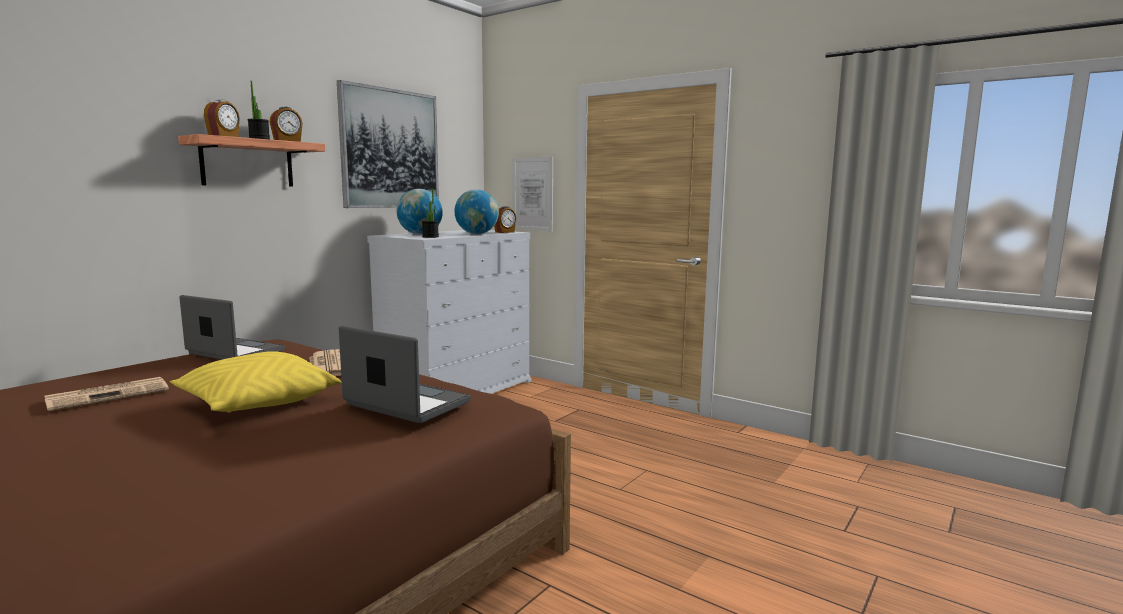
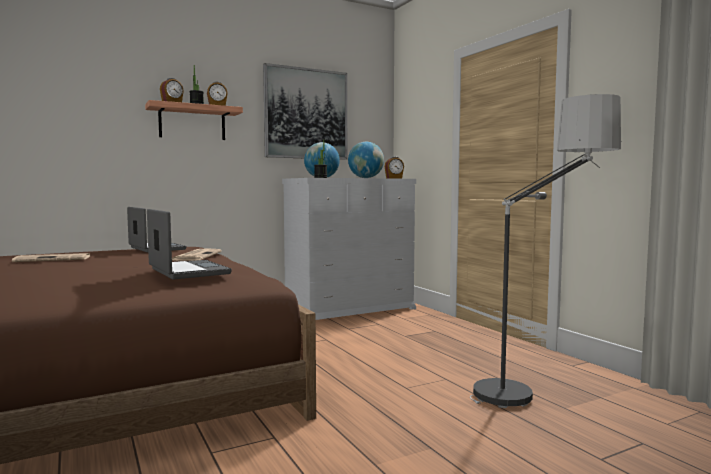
camera: 25 degrees right, 5 degrees down
yellow pillow [170,351,341,413] -> none
picture [512,157,553,232] -> none
none -> floor lamp [470,94,621,408]

